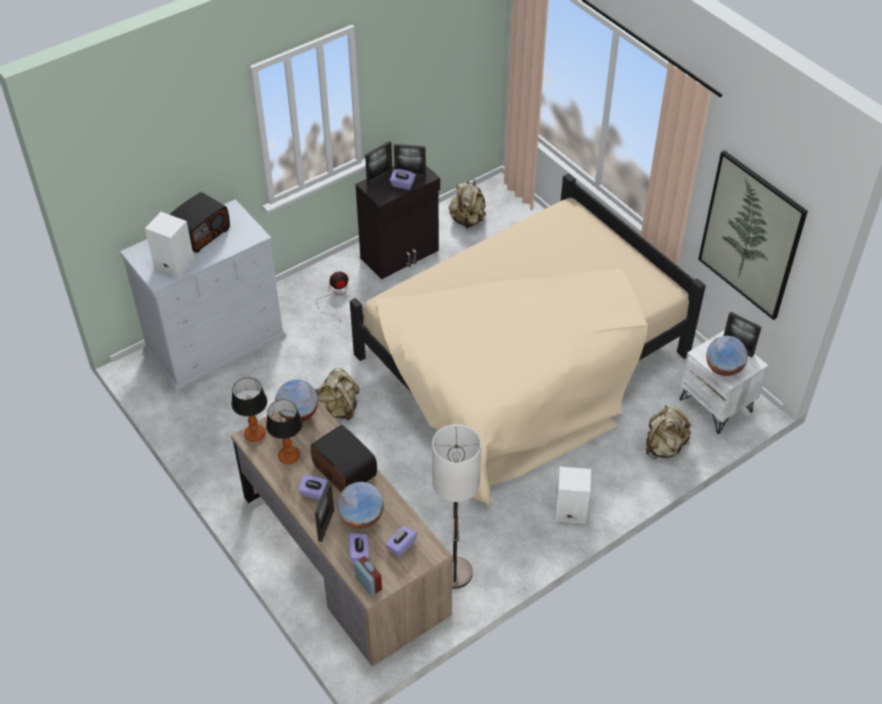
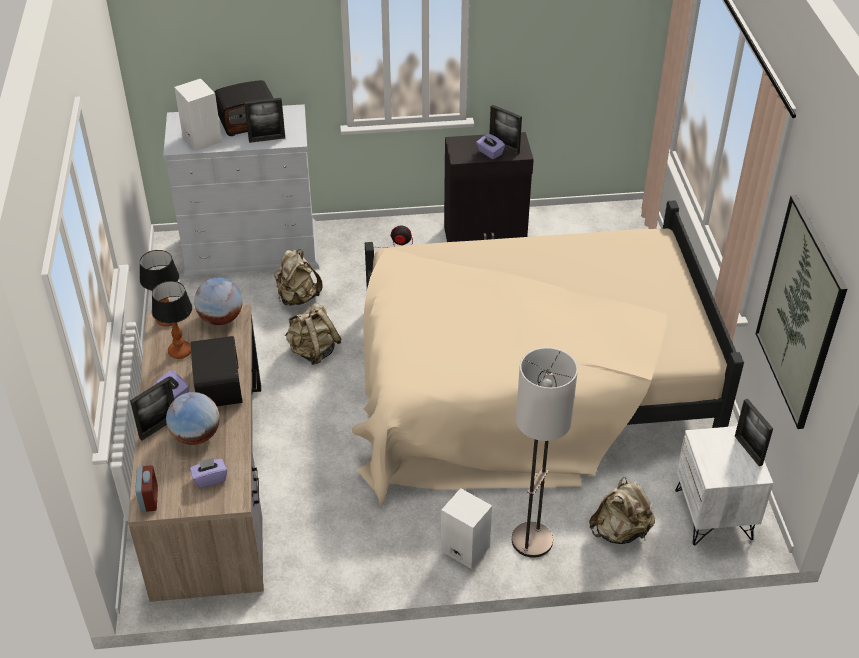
camera: 30 degrees right, 5 degrees down
purple tissue box [349,533,369,564] -> none
picture frame [365,141,392,186] -> picture frame moved to [244,98,285,143]
floor lamp [432,424,481,588] -> floor lamp moved to [512,347,578,558]
beige backpack [449,179,486,229] -> beige backpack moved to [274,249,322,306]
globe [706,336,748,376] -> none

